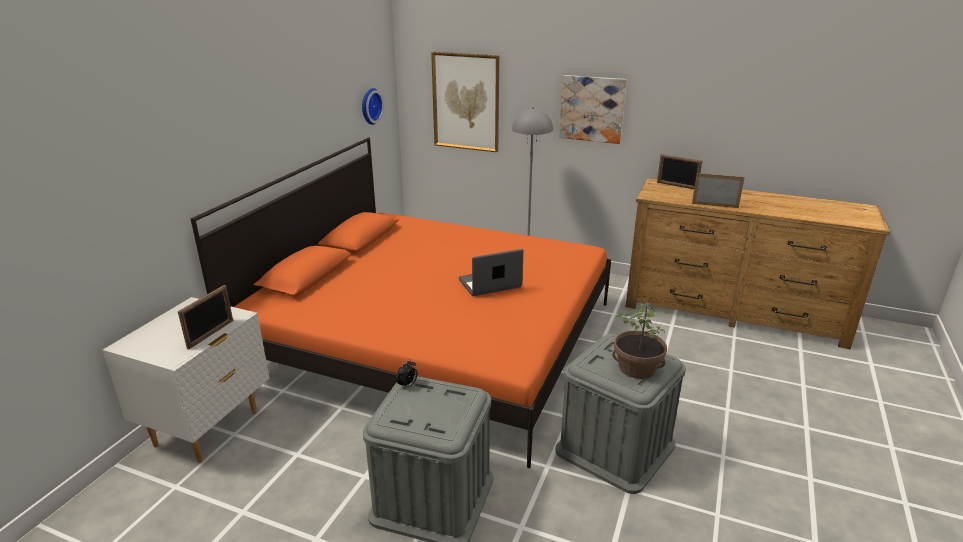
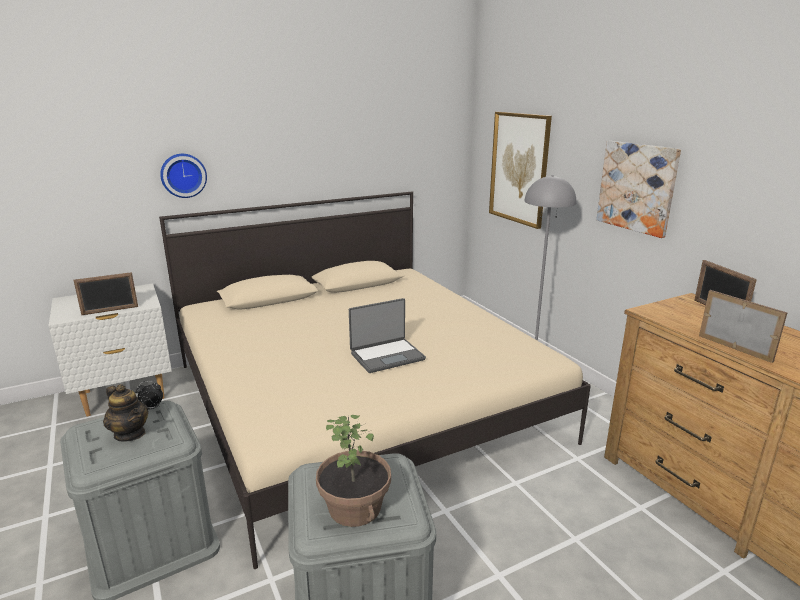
camera: 40 degrees right, 5 degrees down
orange bed [190,137,611,468] -> beige bed [159,191,591,569]
wall clock [362,88,384,125] -> wall clock moved to [160,154,207,198]
laptop [459,249,524,296] -> laptop turned 135 degrees clockwise [349,298,426,373]
none -> teapot [103,384,149,441]

